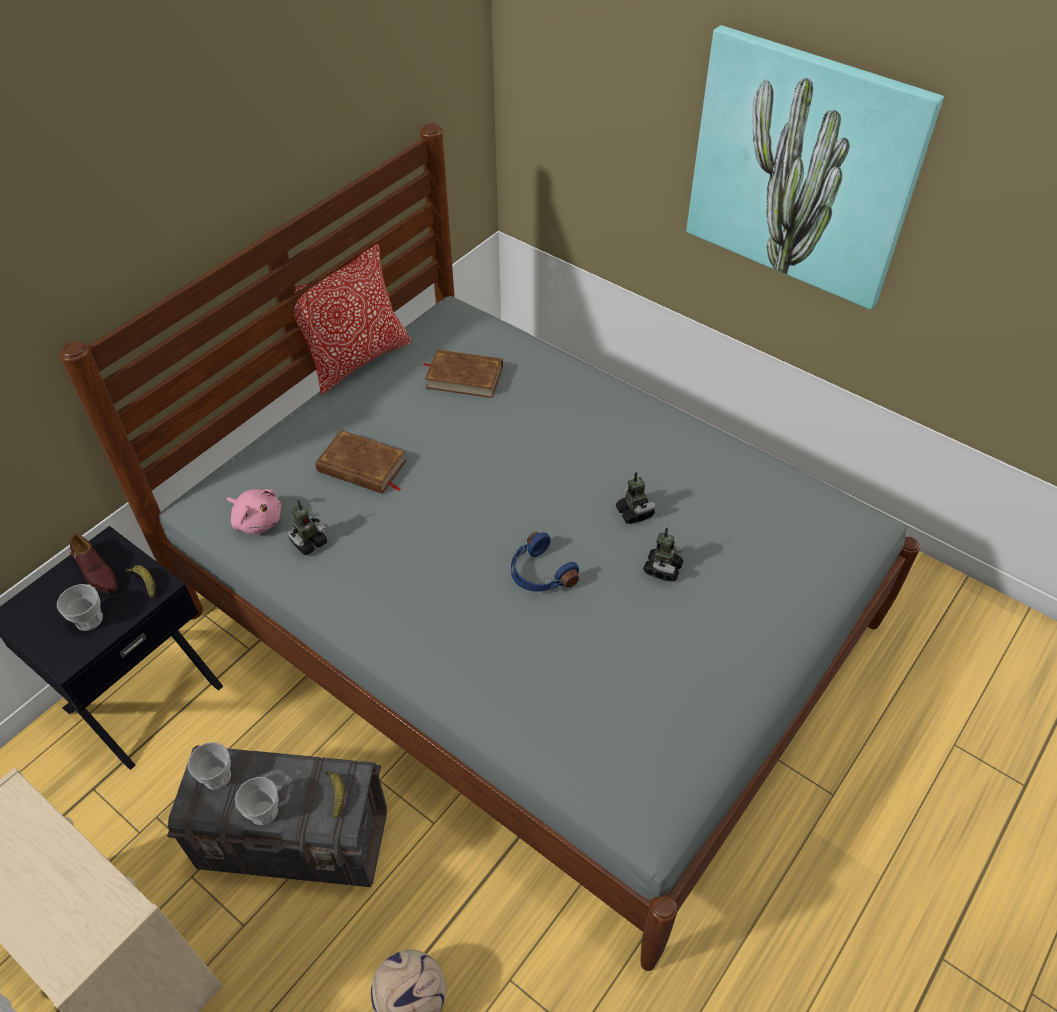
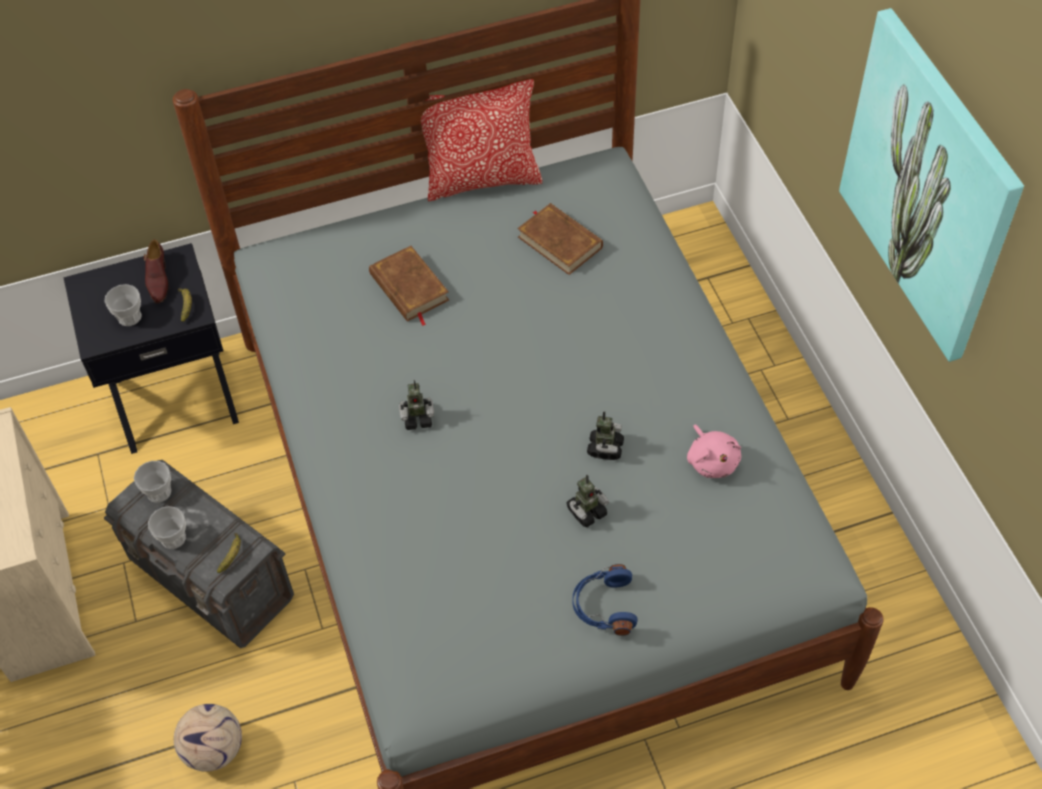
camera: 35 degrees right, 5 degrees up
pink plush toy [227,489,281,534] -> pink plush toy moved to [687,424,741,478]
toy robot [288,500,327,555] -> toy robot moved to [399,380,434,430]
blue headphones [511,532,579,592] -> blue headphones moved to [573,564,638,636]

